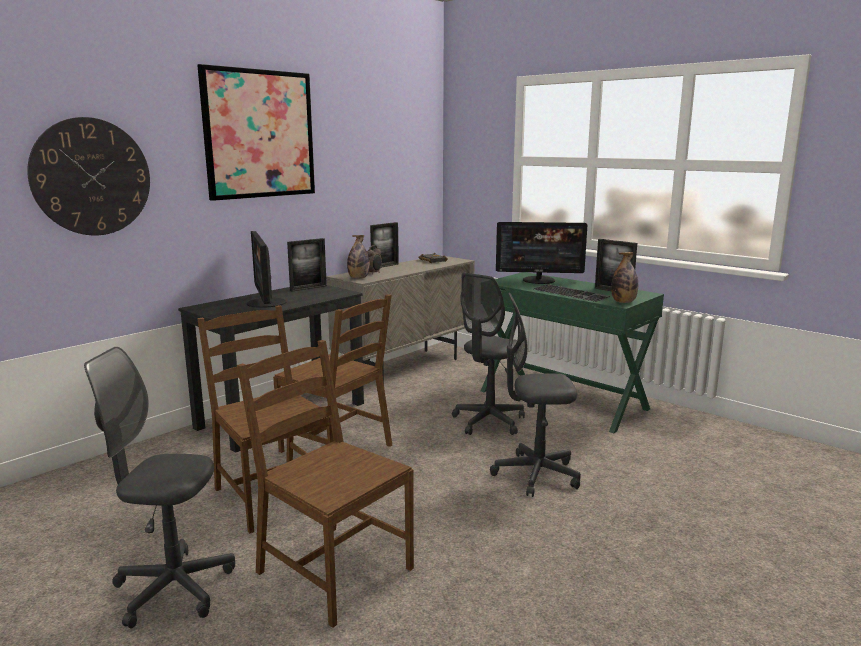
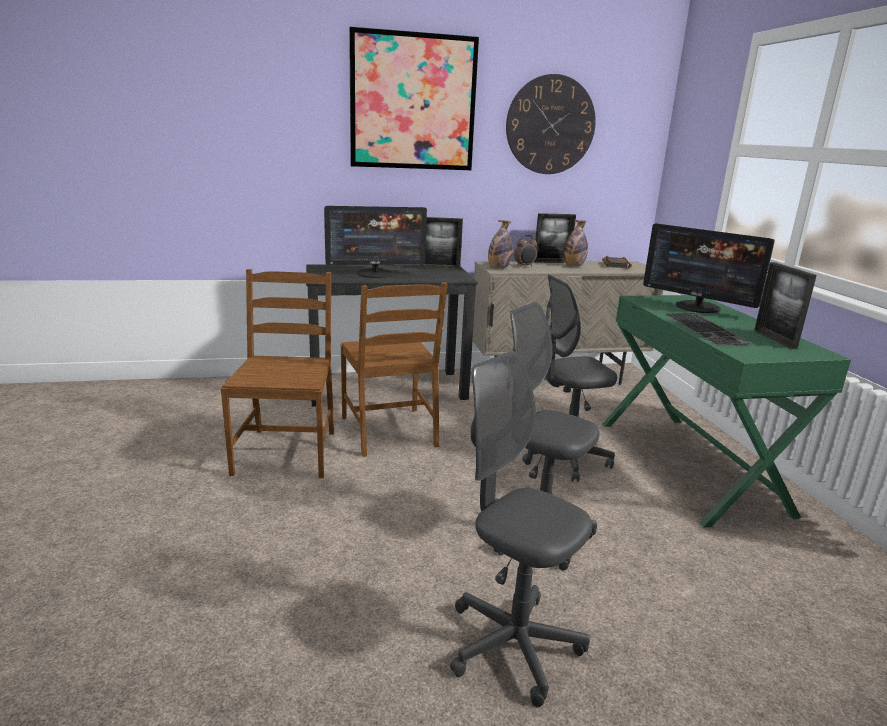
camera: 35 degrees right, 5 degrees up
wall clock [27,117,150,235] -> wall clock moved to [506,74,596,174]
grey office chair [84,347,235,628] -> grey office chair moved to [450,351,592,707]
brown chair [237,340,414,628] -> none
monitor [247,231,286,308] -> monitor turned 120 degrees counterclockwise [324,206,427,278]
bottle [611,252,638,303] -> bottle moved to [564,220,588,266]

